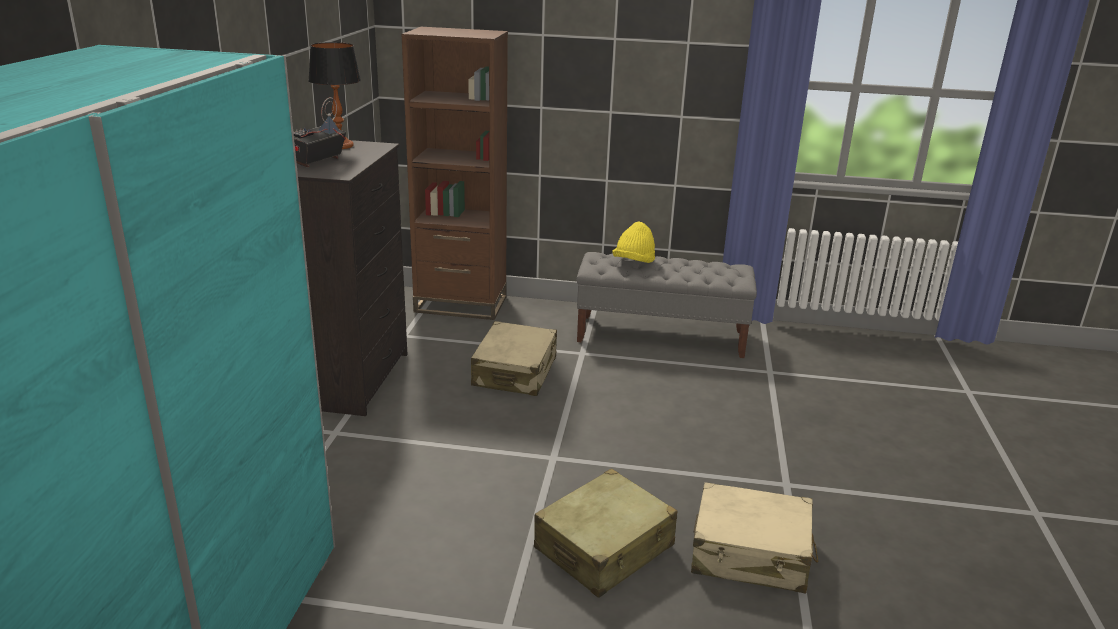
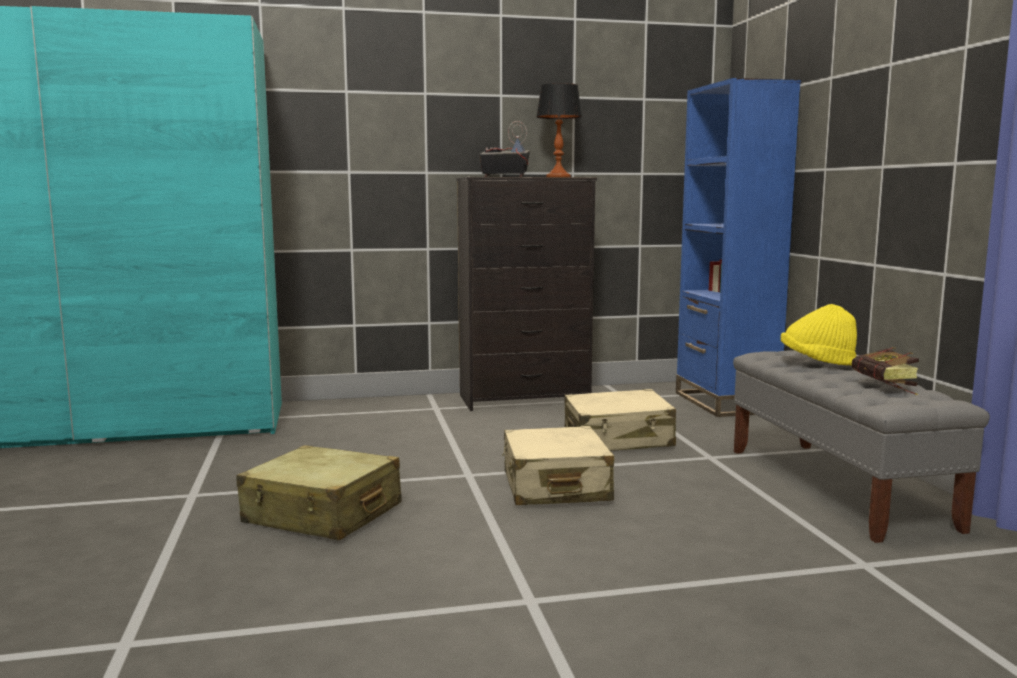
camera: 70 degrees right, 15 degrees down
brown bookcase [401,27,508,320] -> blue bookcase [676,78,801,417]
beige suitcase [691,482,818,593] -> beige suitcase moved to [502,426,614,505]
none -> book [852,347,919,395]

